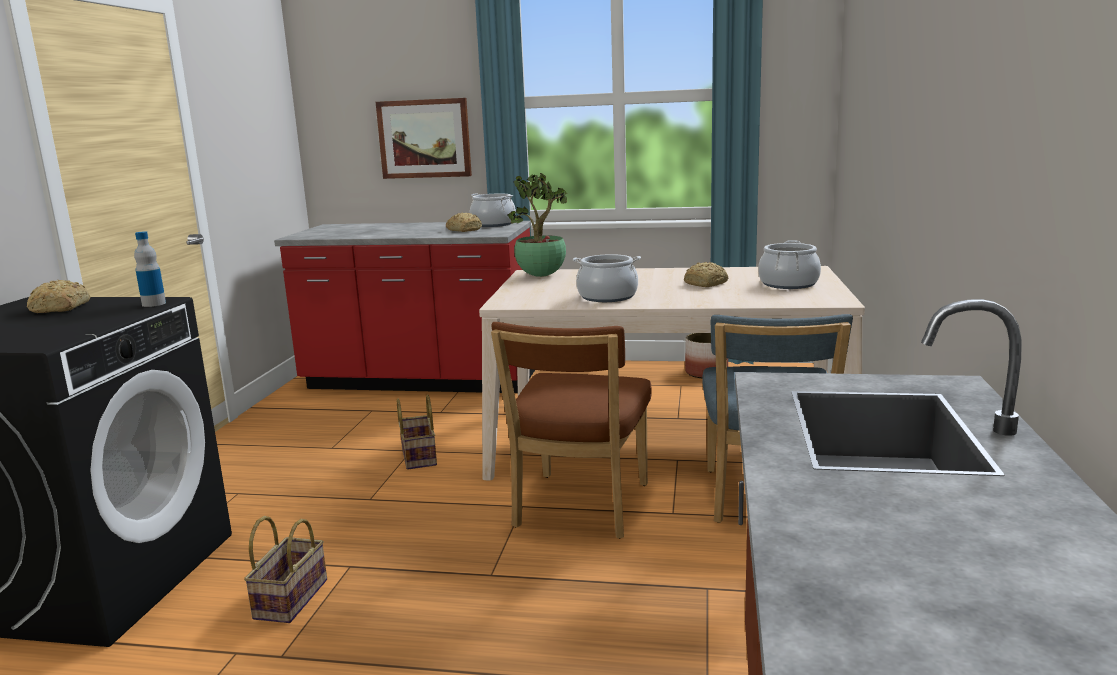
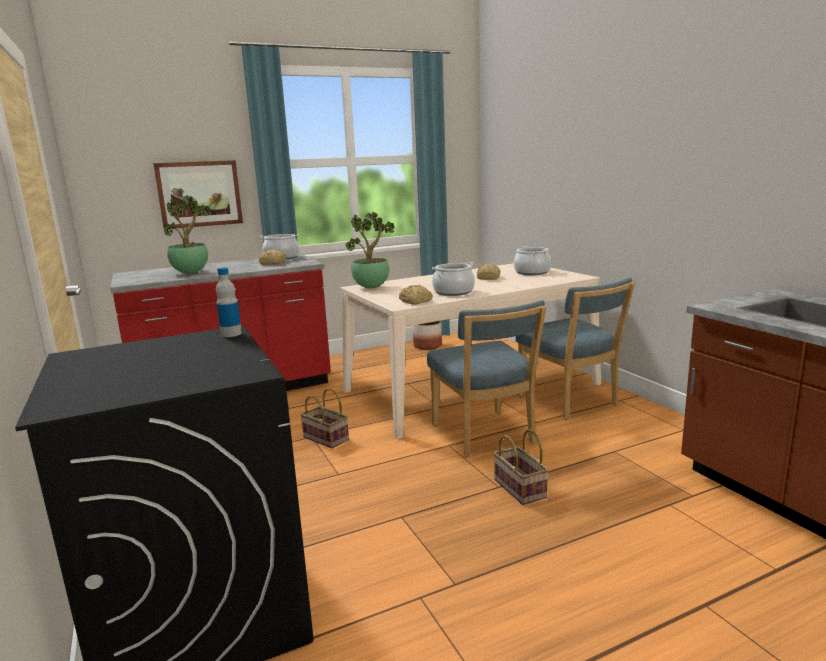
camera: 35 degrees left, 0 degrees up
bread [27,280,90,313] -> bread moved to [399,285,433,305]
basket [244,516,327,623] -> basket moved to [494,429,549,505]
brown chair [491,322,652,538] -> blue chair [427,300,546,458]
none -> potted plant [164,195,210,274]

